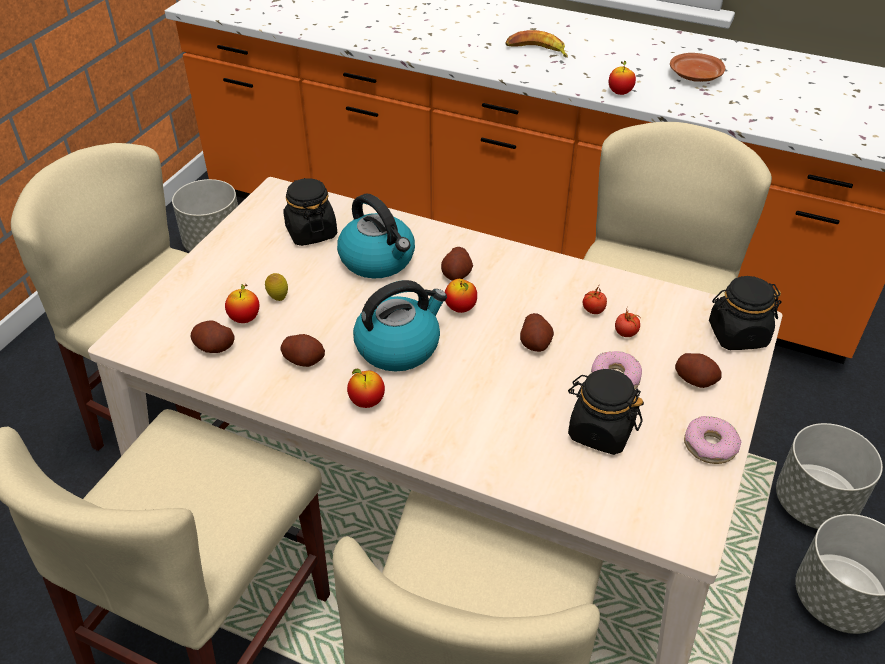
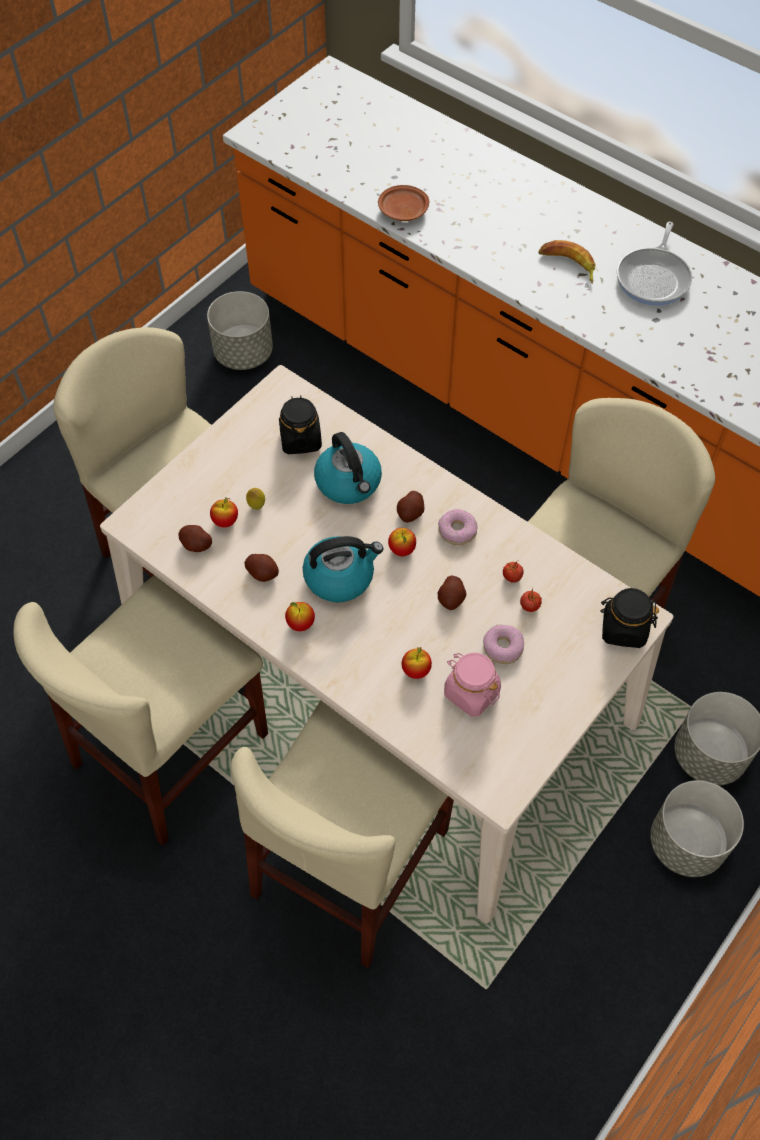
camera: 15 degrees right, 15 degrees up
black jar [568,369,644,455] -> pink jar [444,653,501,717]
apple [609,61,636,95] -> apple moved to [402,647,432,679]
brown plate [670,53,725,82] -> brown plate moved to [378,185,429,221]
potato [675,353,722,388] -> none
donut [684,416,741,464] -> donut moved to [438,509,478,545]
none -> frying pan [617,222,692,306]

